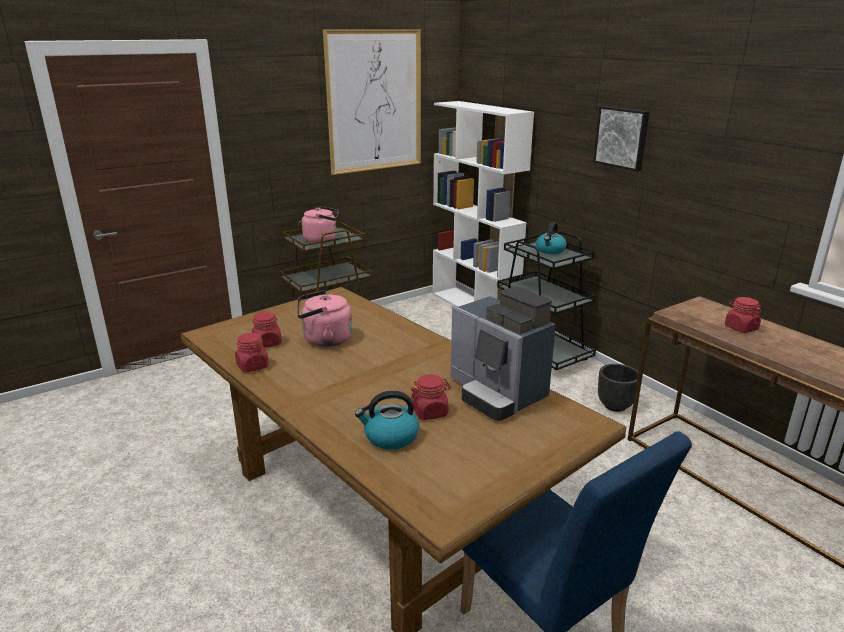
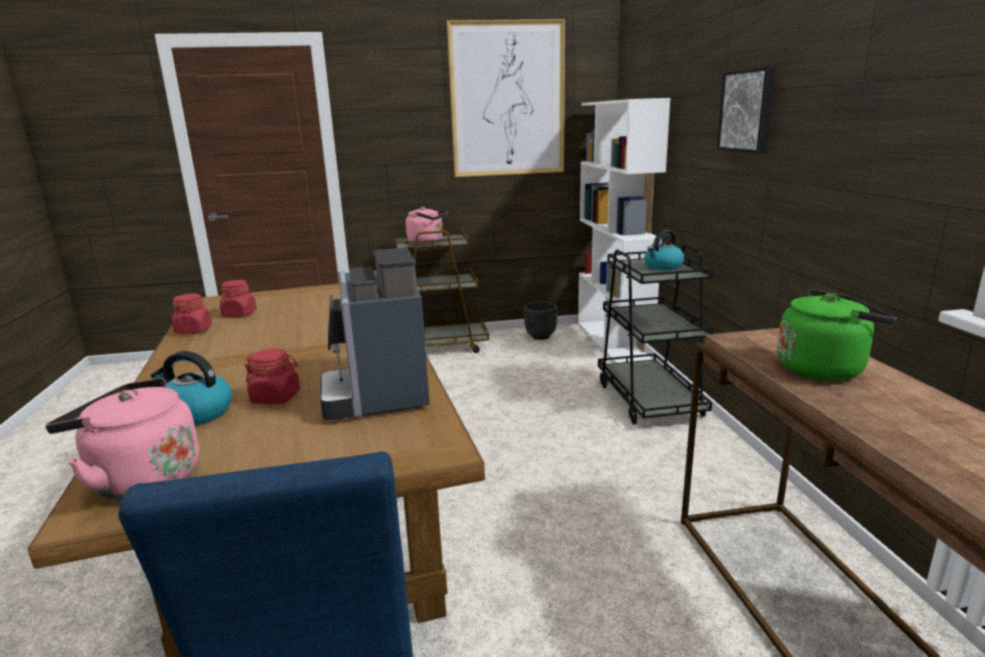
camera: 25 degrees right, 5 degrees down
pink kettle [297,290,352,347] -> pink kettle moved to [45,378,199,500]
black planter [598,364,638,412] -> black planter moved to [524,302,558,340]
red jar [725,297,762,333] -> green kettle [777,289,897,381]

